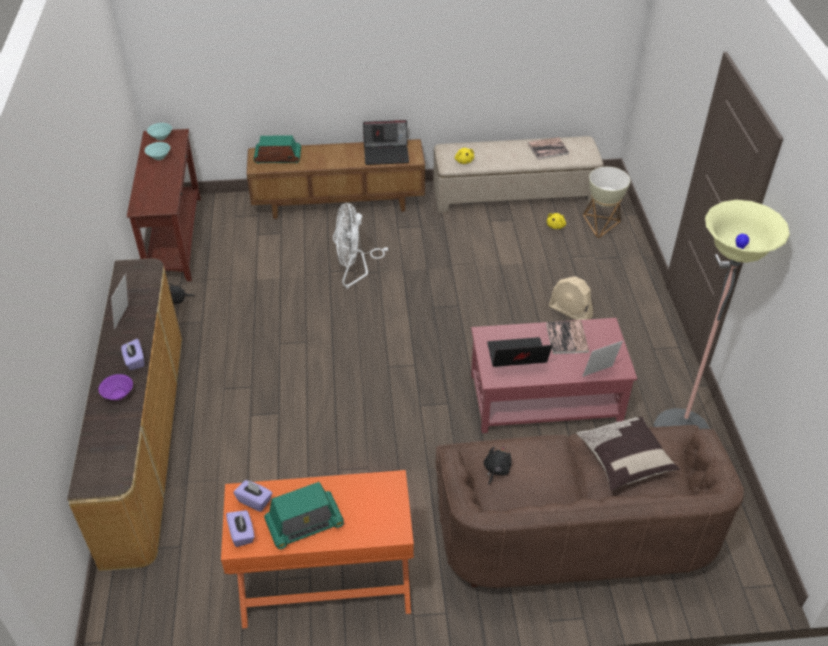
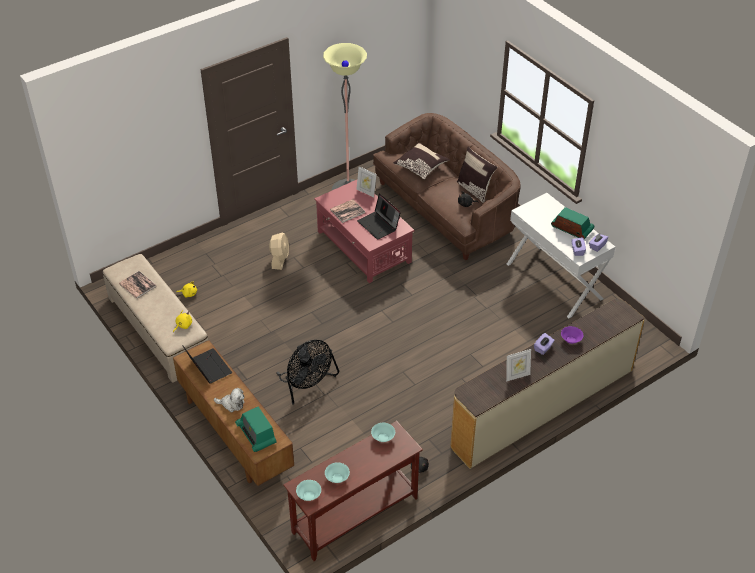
camera: 120 degrees left, 0 degrees up
orange console table [221,470,414,628] -> white console table [507,193,615,318]
white fan [333,203,389,289] -> black fan [276,340,339,405]
planter [583,167,630,238] -> none
none -> plush toy [214,388,244,412]
none -> turquoise bowl [371,423,395,442]
none -> pillow [457,147,497,203]

